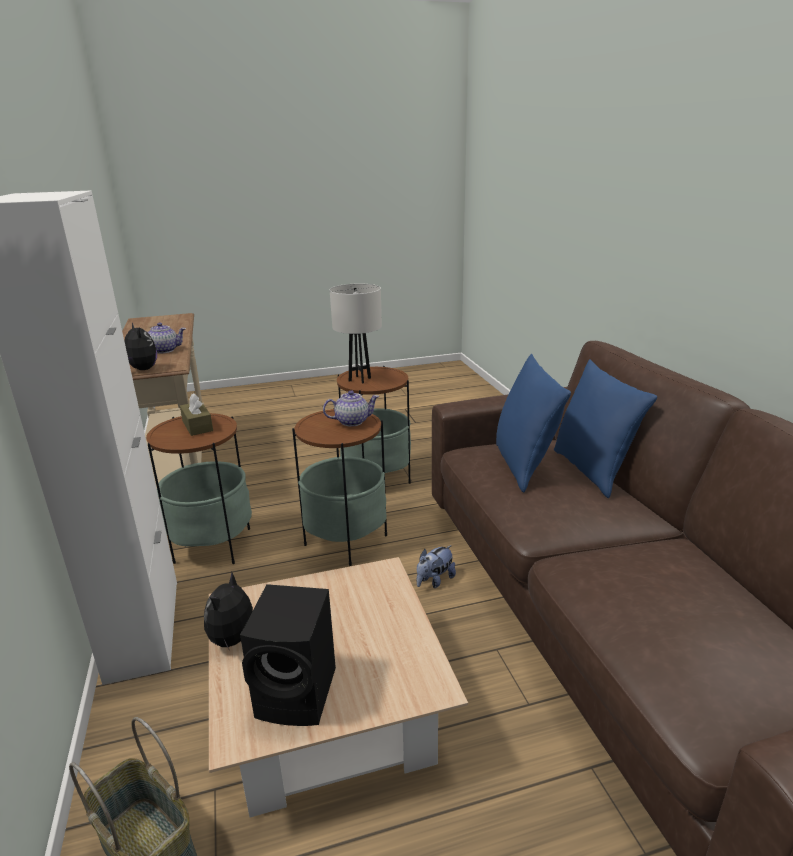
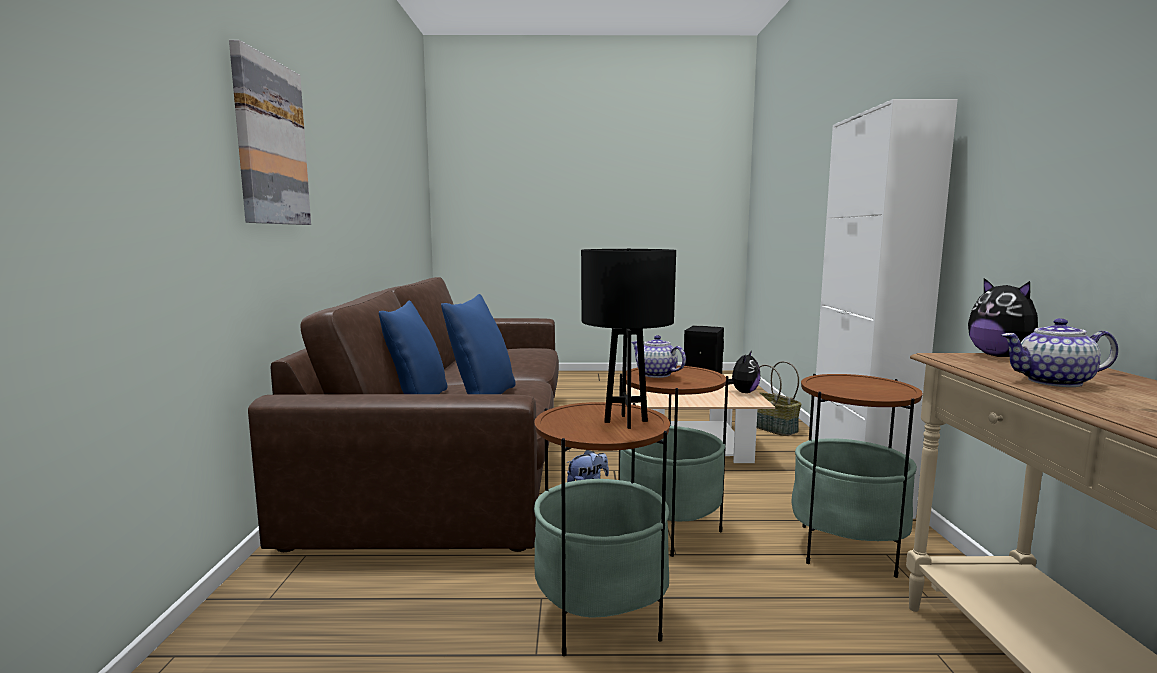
camera: 165 degrees left, 15 degrees down
brown tissue box [180,393,213,436] -> none
teapot [323,390,379,426] -> teapot turned 45 degrees clockwise [631,335,686,378]
white table lamp [330,283,382,383] -> black table lamp [581,248,676,429]
none -> picture [229,40,311,225]

